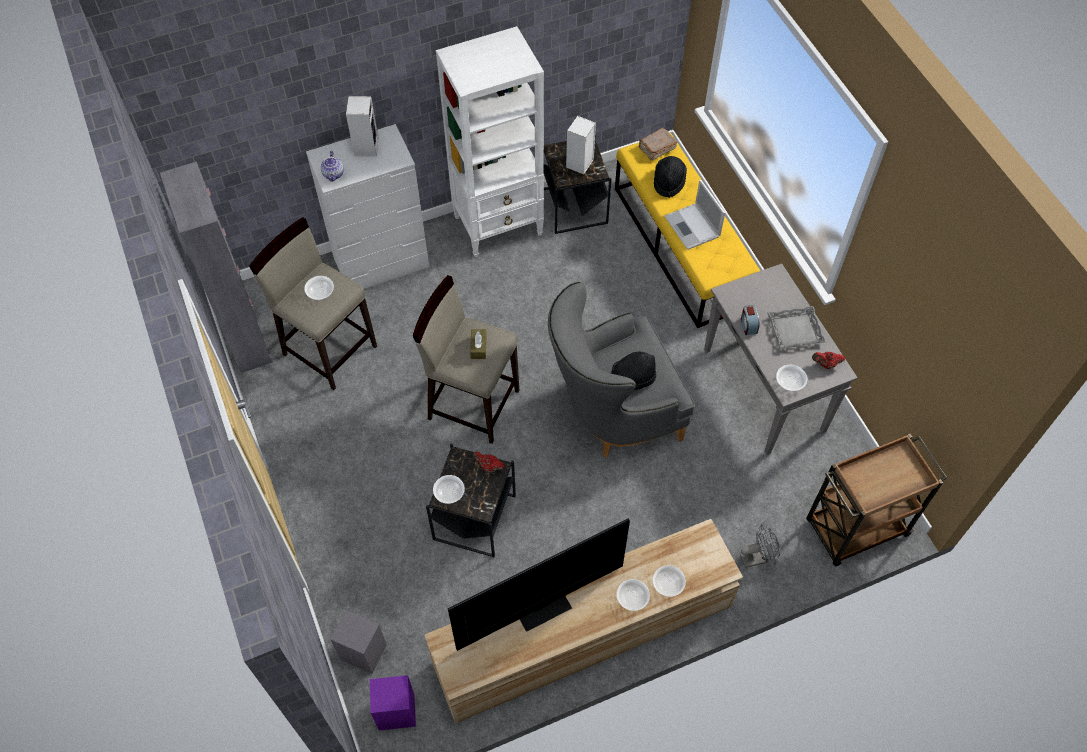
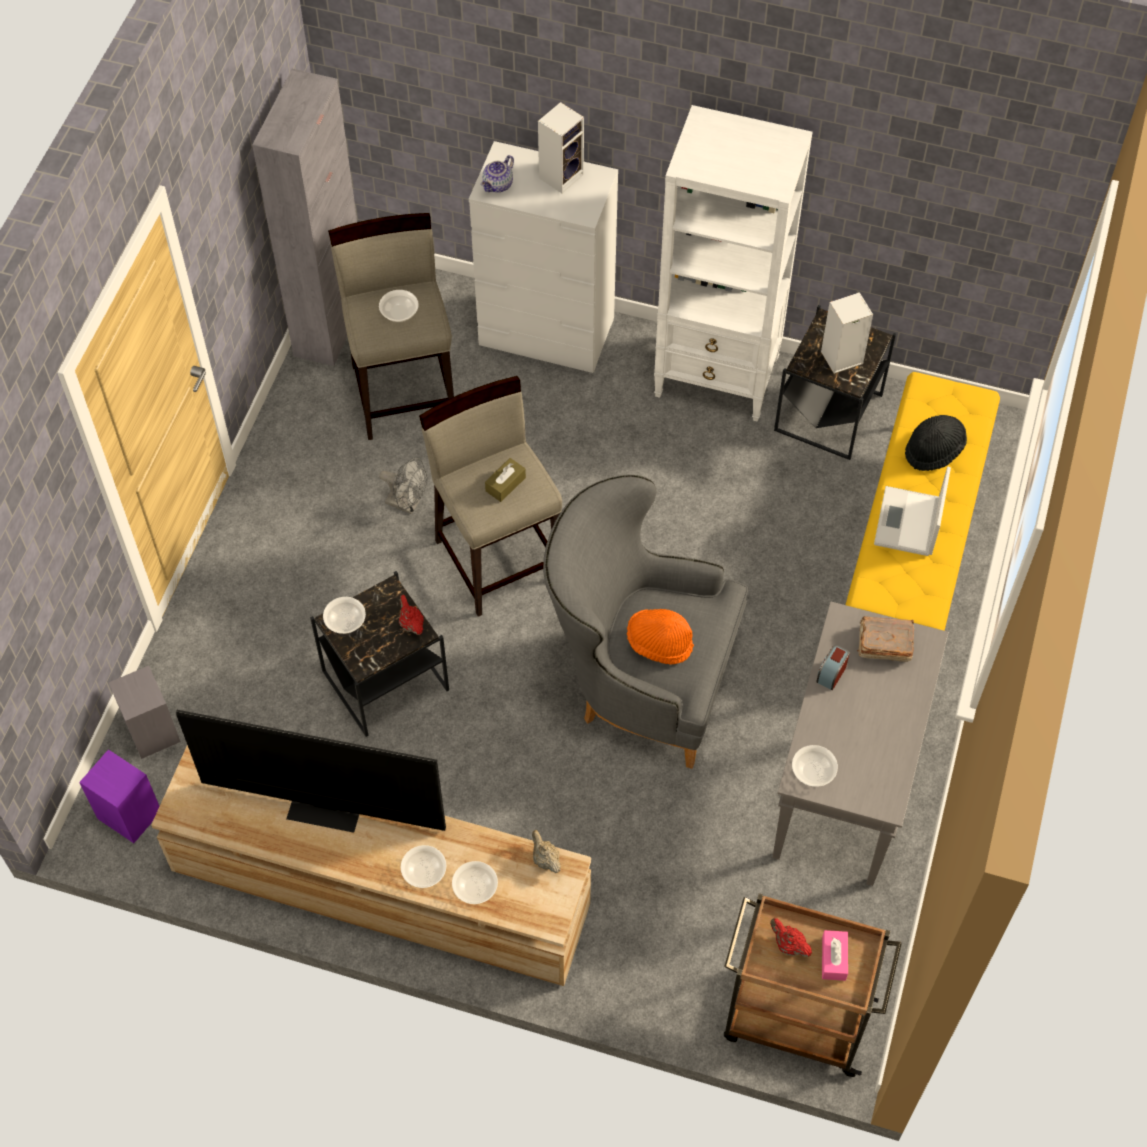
camera: 40 degrees right, 0 degrees up
black hat [611,352,656,390] -> orange hat [627,609,694,665]
brown book [639,128,677,161] -> brown book moved to [857,616,914,662]
grey fan [740,524,780,568] -> grey fan moved to [379,458,428,514]
grey tray [767,306,826,349] -> none
red teapot [812,352,845,369] -> red teapot moved to [770,918,812,957]
none -> beige teapot [532,830,561,873]
none -> pink tissue box [822,930,848,981]

